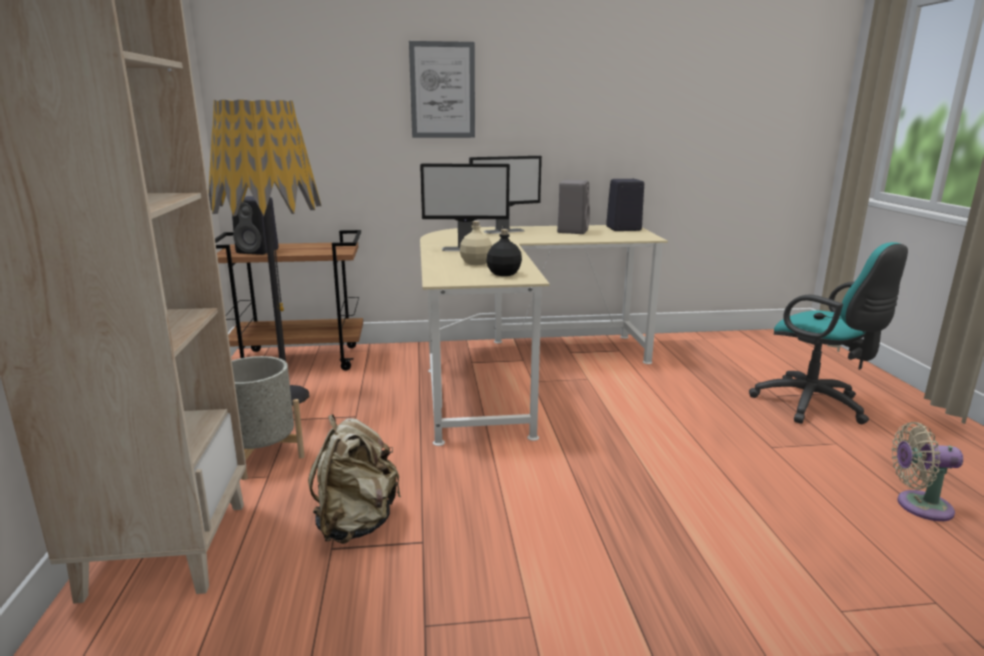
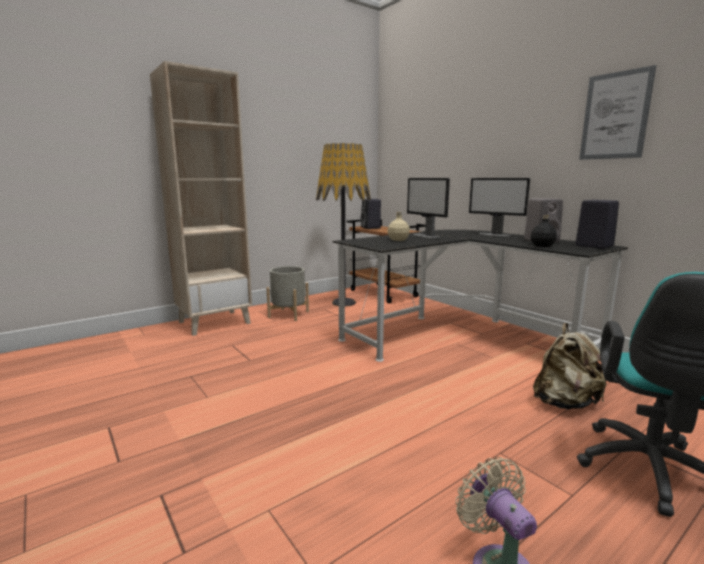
camera: 60 degrees right, 5 degrees down
beige backpack [308,414,401,544] -> beige backpack moved to [533,323,606,409]
picture [409,41,475,138] -> picture moved to [579,65,657,160]
beige desk [420,225,668,446] -> black desk [333,230,628,362]
black bottle [486,229,522,276] -> black bottle moved to [531,215,557,247]

